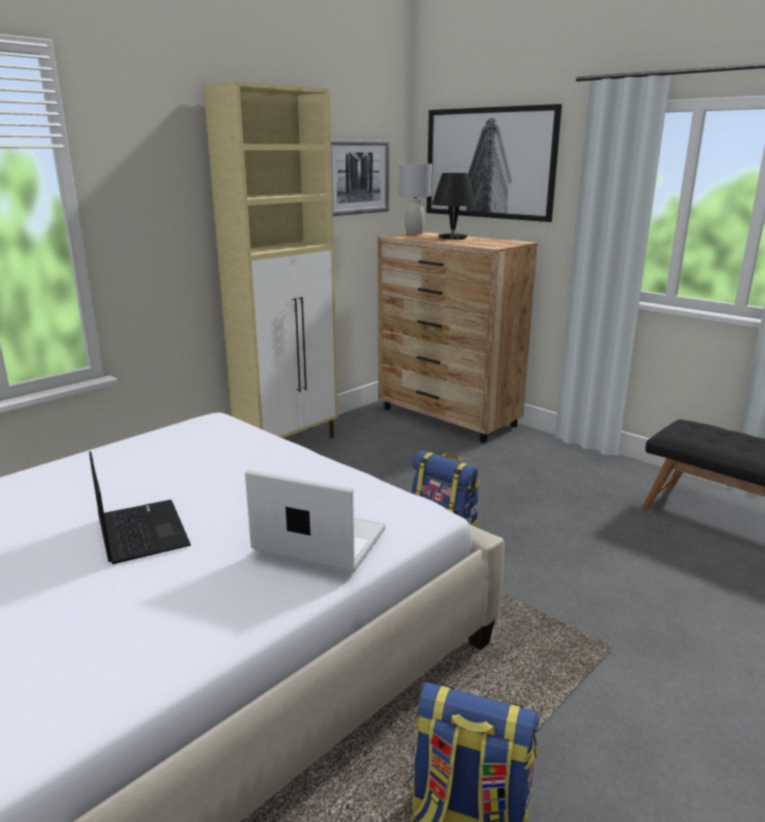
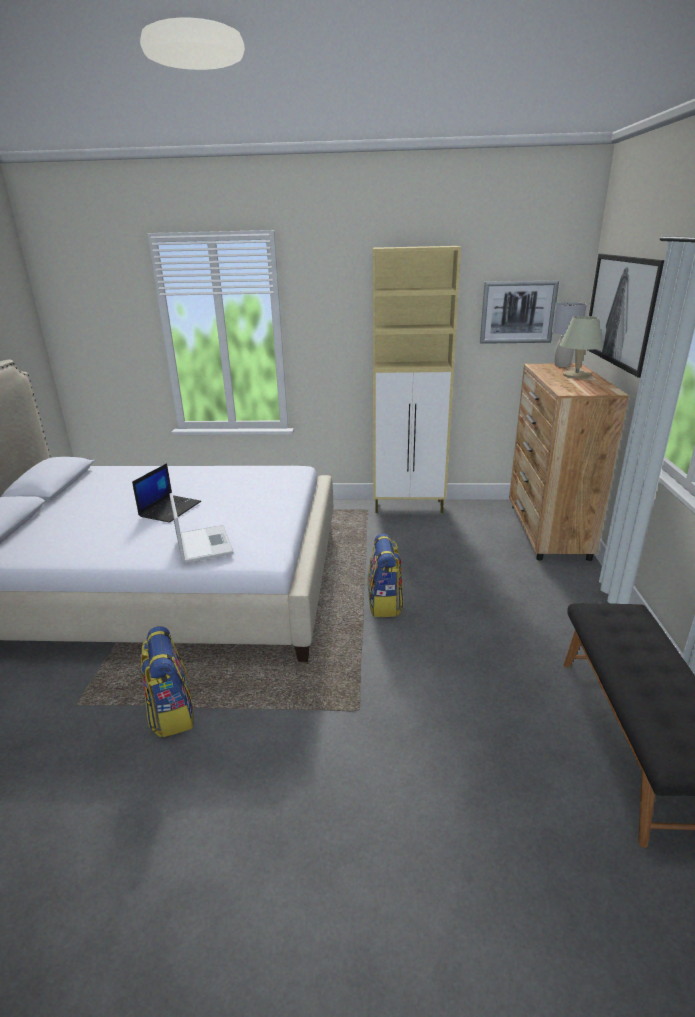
camera: 50 degrees right, 5 degrees up
black table lamp [432,173,476,239] -> beige table lamp [560,316,603,378]

